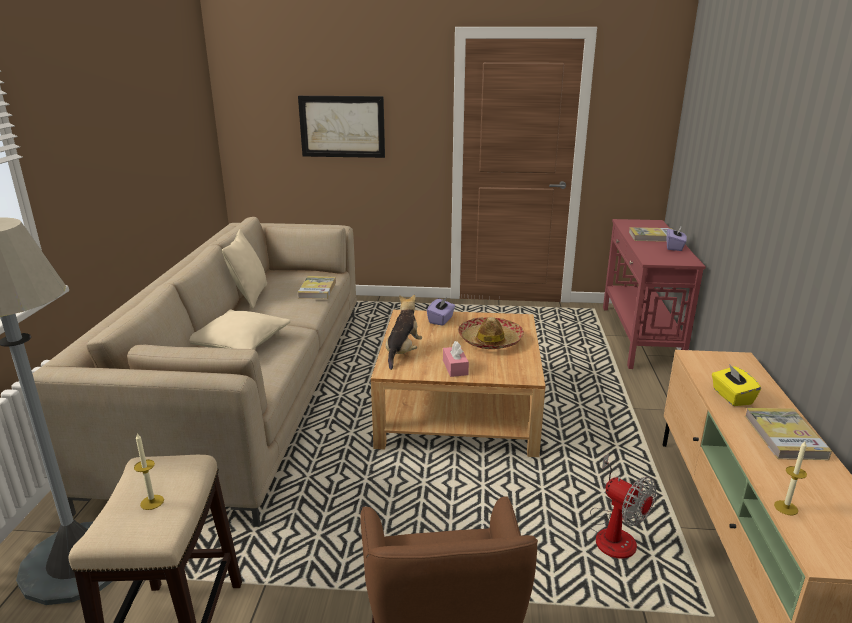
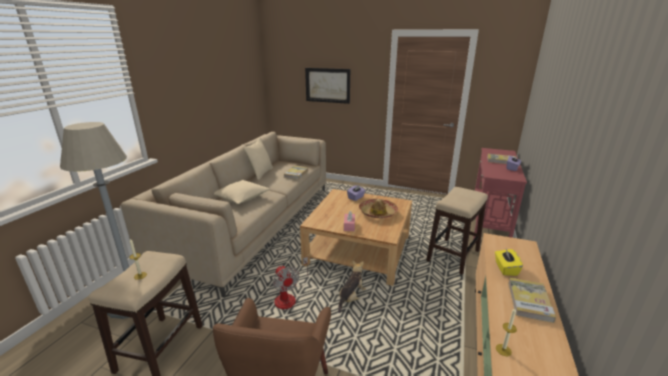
camera: 15 degrees right, 0 degrees up
plush toy [385,295,422,370] -> plush toy moved to [338,261,366,313]
fan [590,453,656,558] -> fan moved to [273,257,308,309]
none -> stool [426,187,488,275]

